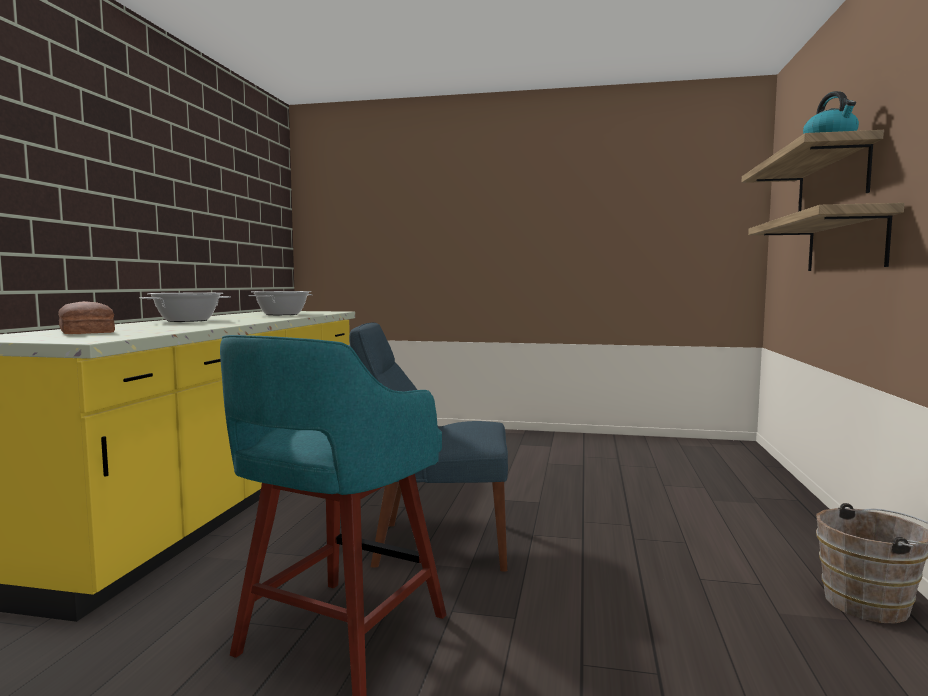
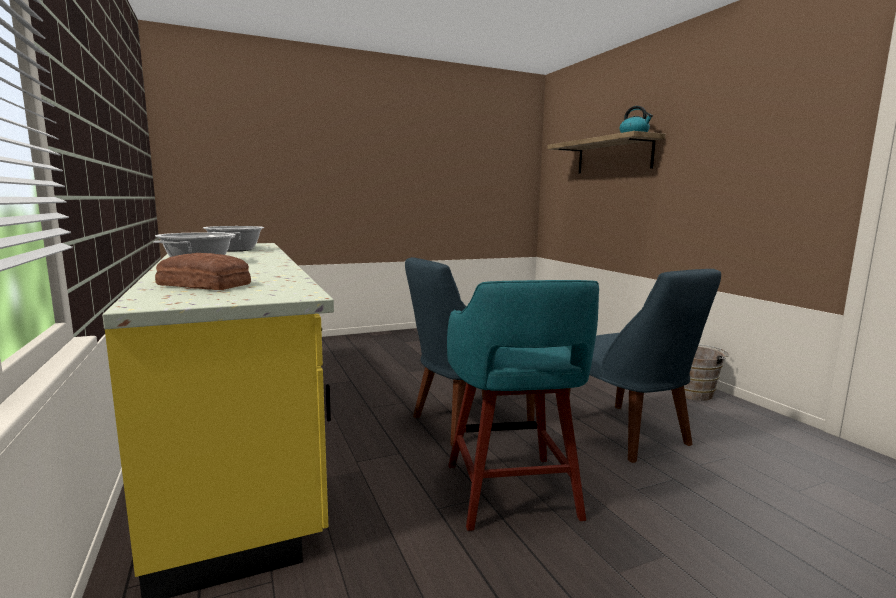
camera: 35 degrees left, 5 degrees up
shelf [748,203,905,271] -> none
none -> blue chair [559,269,721,463]

